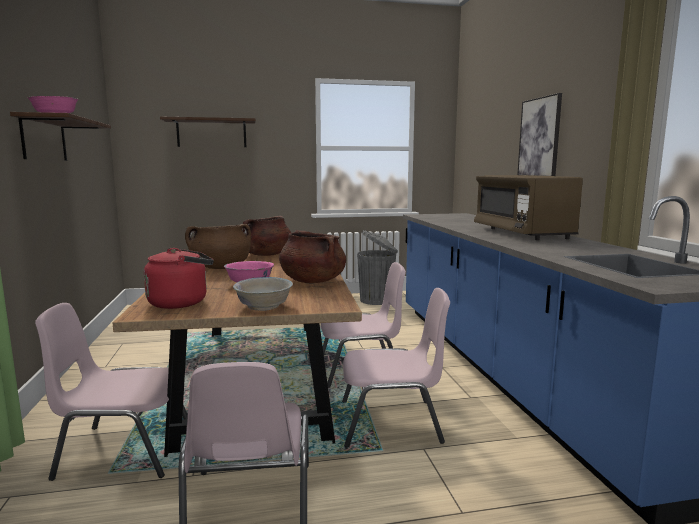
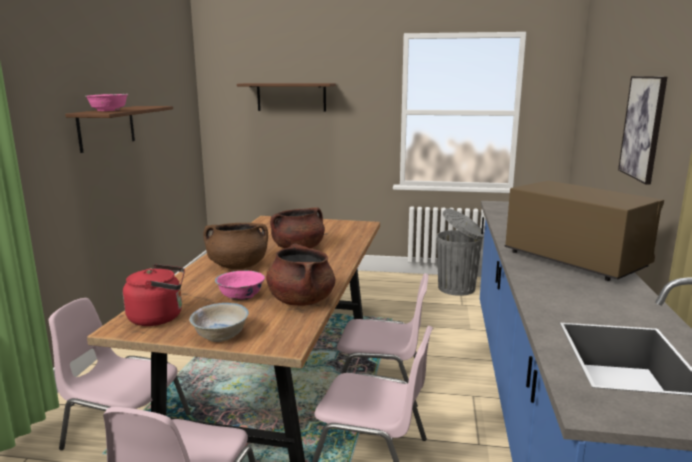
camera: 20 degrees right, 5 degrees up
brown microwave [474,175,583,240] -> brown microwave turned 135 degrees clockwise [505,181,664,281]

